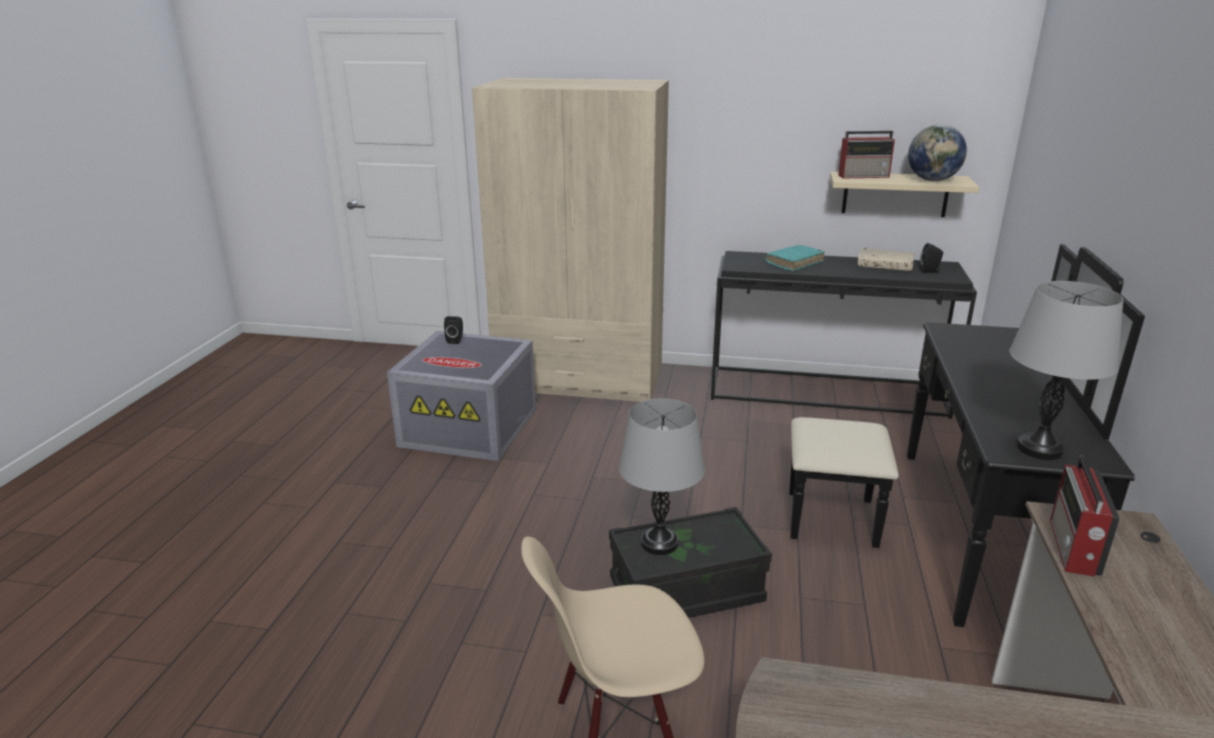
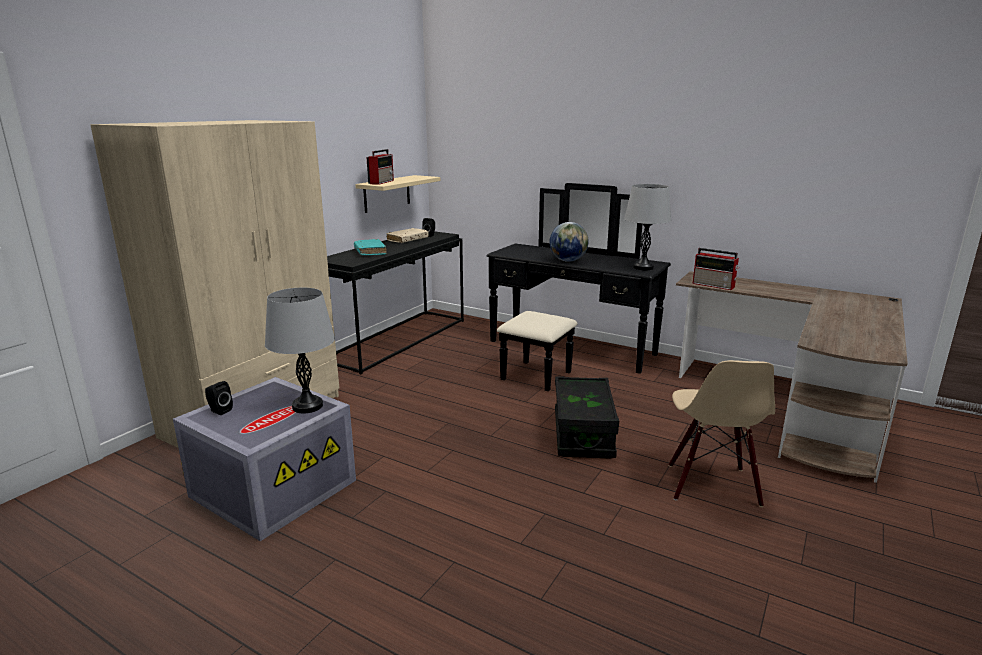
camera: 70 degrees left, 5 degrees down
grey table lamp [619,399,705,555] -> grey table lamp moved to [265,288,335,413]
globe [908,124,967,181] -> globe moved to [549,222,589,262]

